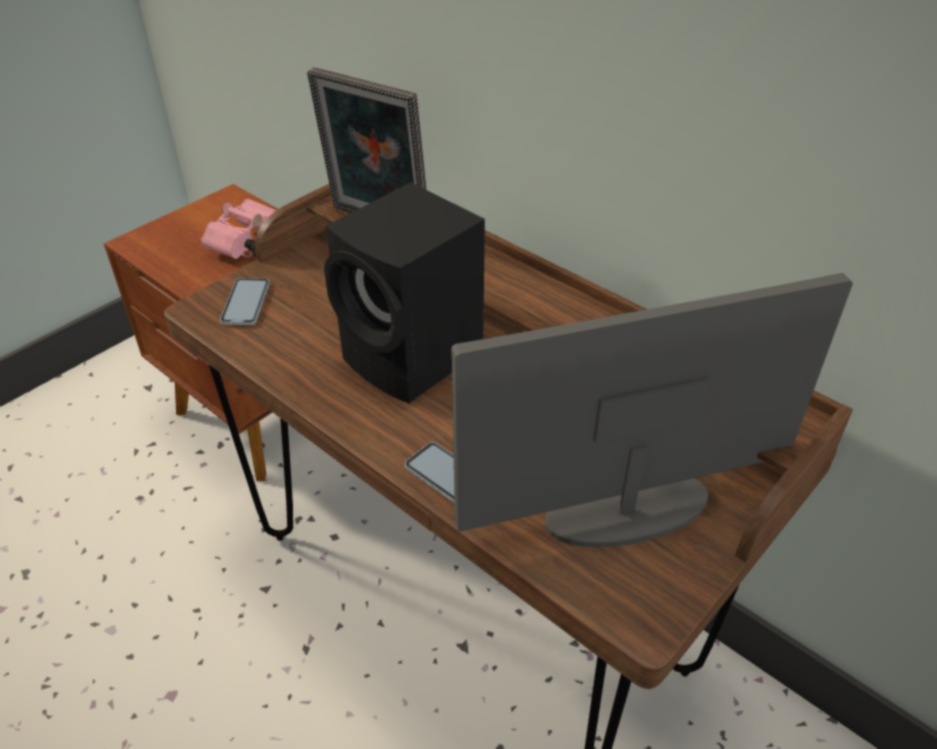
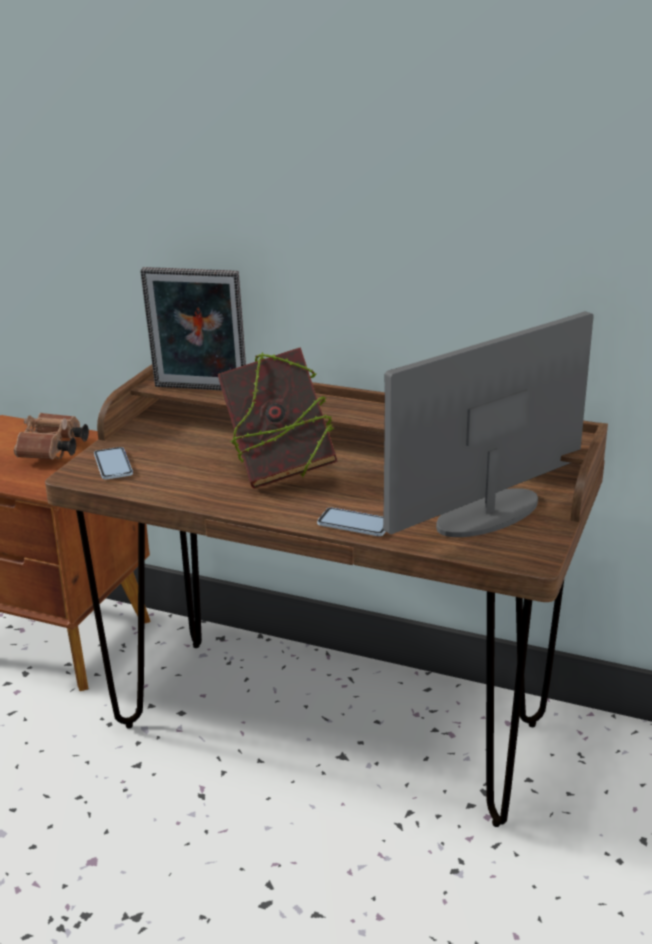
camera: 20 degrees left, 15 degrees down
pink binoculars [201,199,277,259] -> brown binoculars [14,413,89,459]
black speaker [324,182,485,403] -> book [218,347,338,489]

